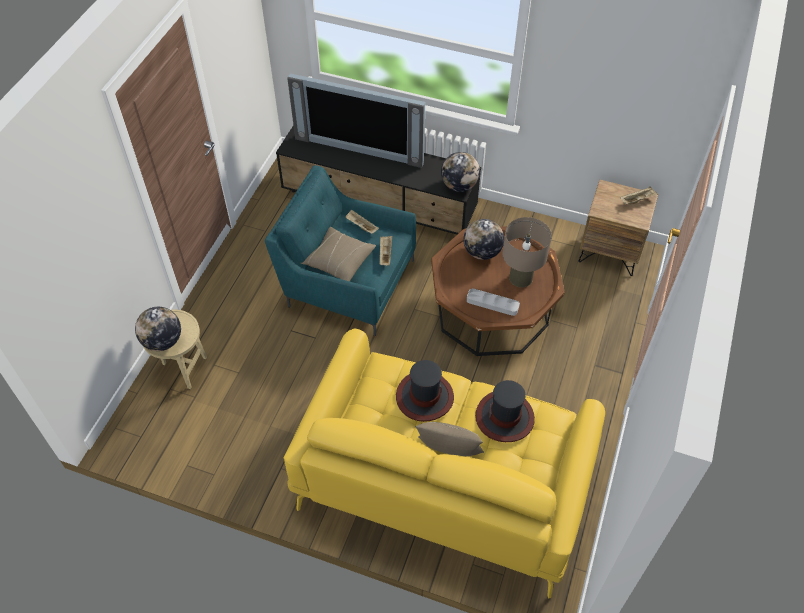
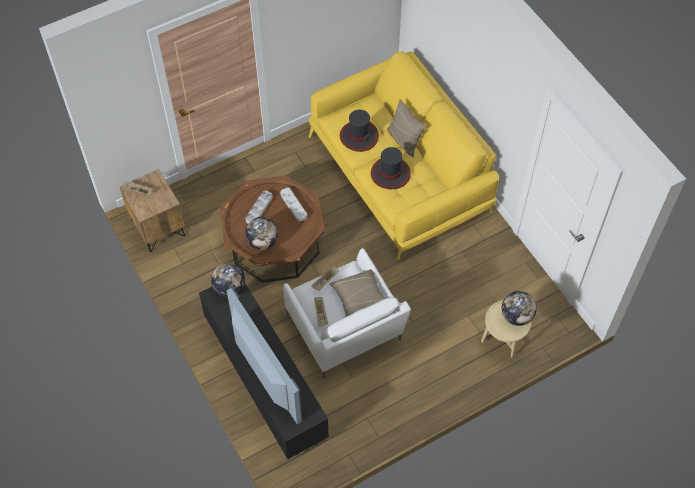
camera: 140 degrees left, 5 degrees up
turquoise armchair [265,165,416,336] -> white armchair [283,248,411,378]
beige table lamp [502,217,552,288] -> grey tray [245,191,273,223]

